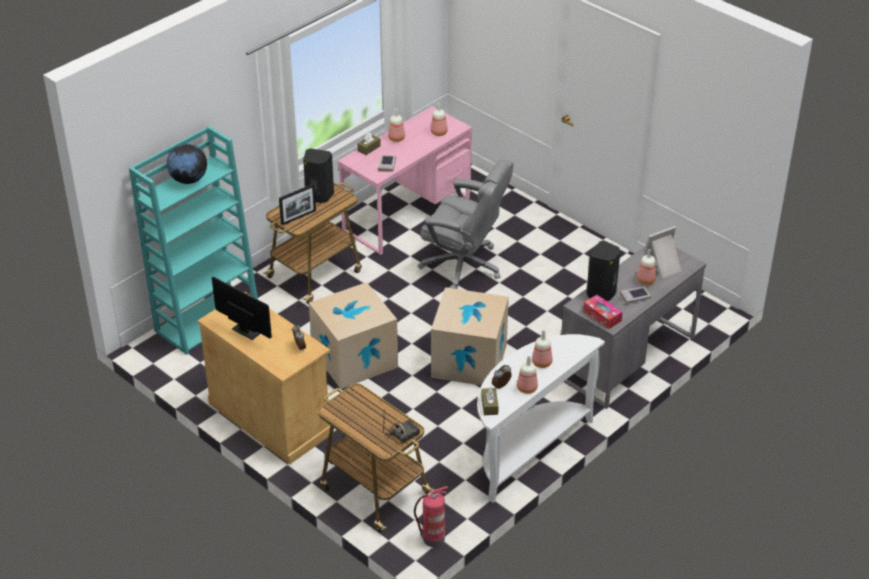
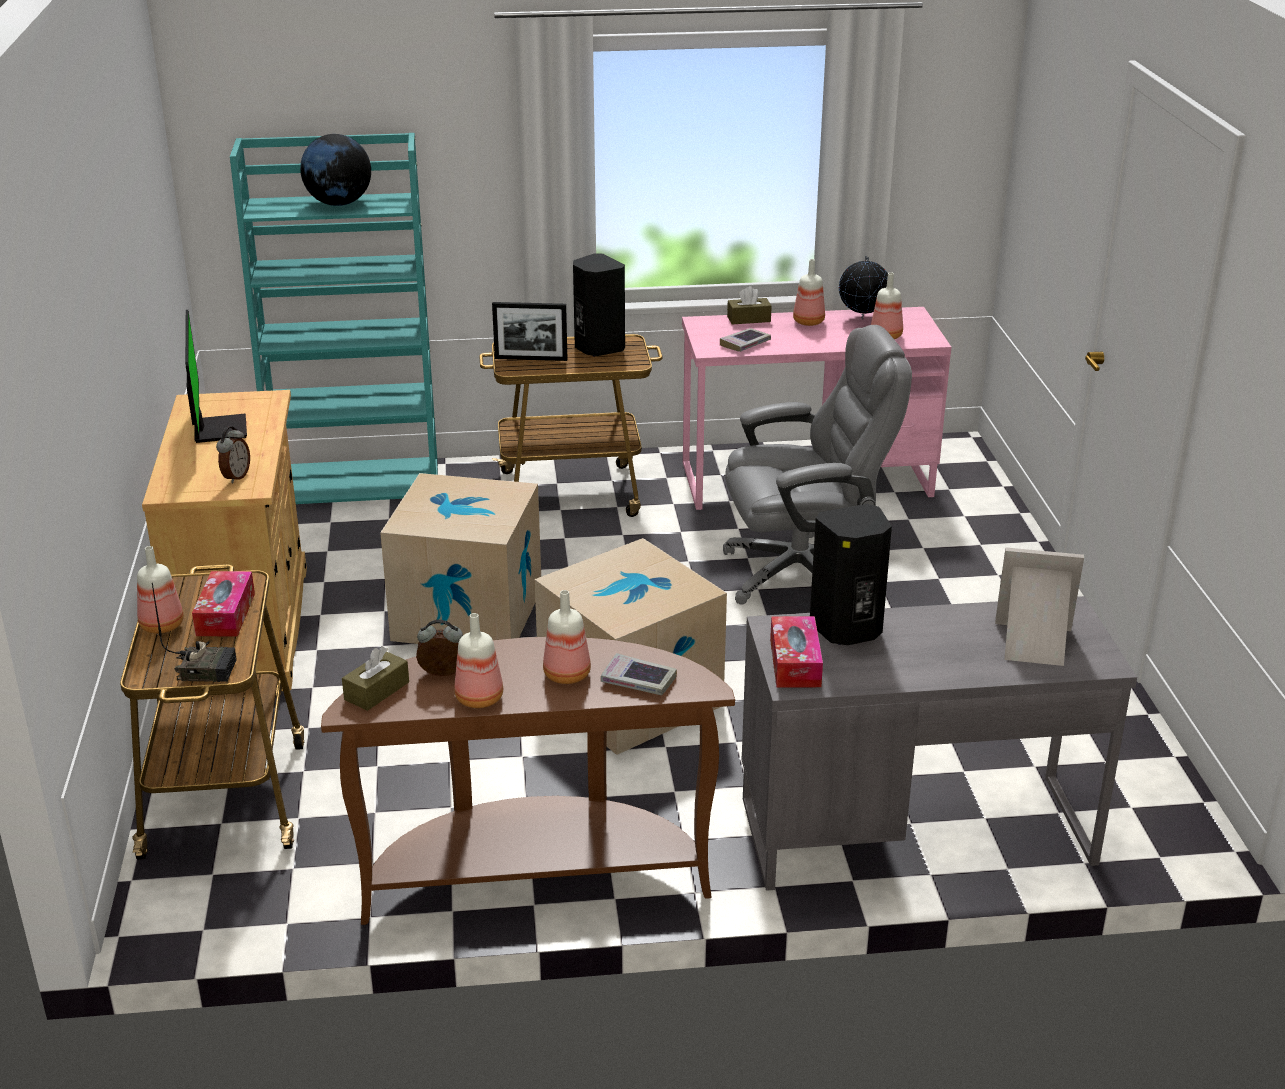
camera: 40 degrees right, 10 degrees down
fire extinguisher [414,486,448,547] -> none
grey office chair [418,159,514,289] -> grey office chair turned 75 degrees counterclockwise [723,325,912,605]
white console table [477,334,605,503] -> brown console table [321,637,735,925]
book [620,287,651,304] -> book moved to [601,653,677,696]
bottle [637,249,656,285] -> bottle moved to [137,546,184,634]
none -> tissue box [192,571,255,637]
none -> globe [839,256,888,320]

